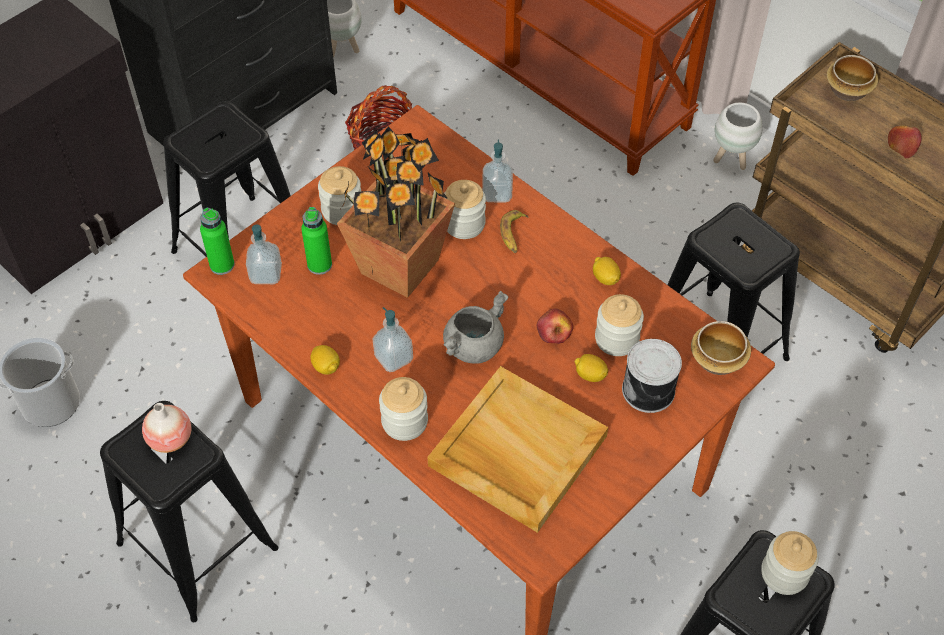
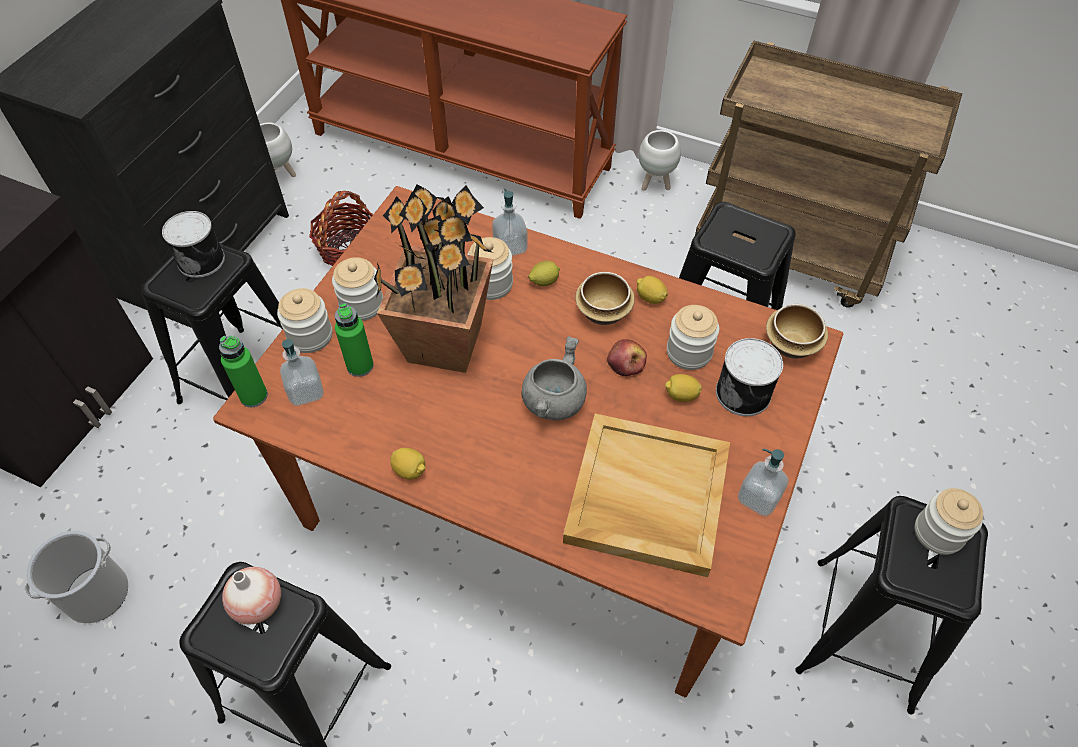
camera: 20 degrees left, 0 degrees up
soap dispenser [372,307,413,372] -> soap dispenser moved to [738,448,788,516]
jar [379,377,428,441] -> jar moved to [277,288,332,353]
banana [500,210,529,253] -> lemon [528,261,560,286]
bowl [826,55,878,101] -> bowl moved to [575,272,635,325]
apple [888,126,922,158] -> none
none -> can [162,211,225,278]

